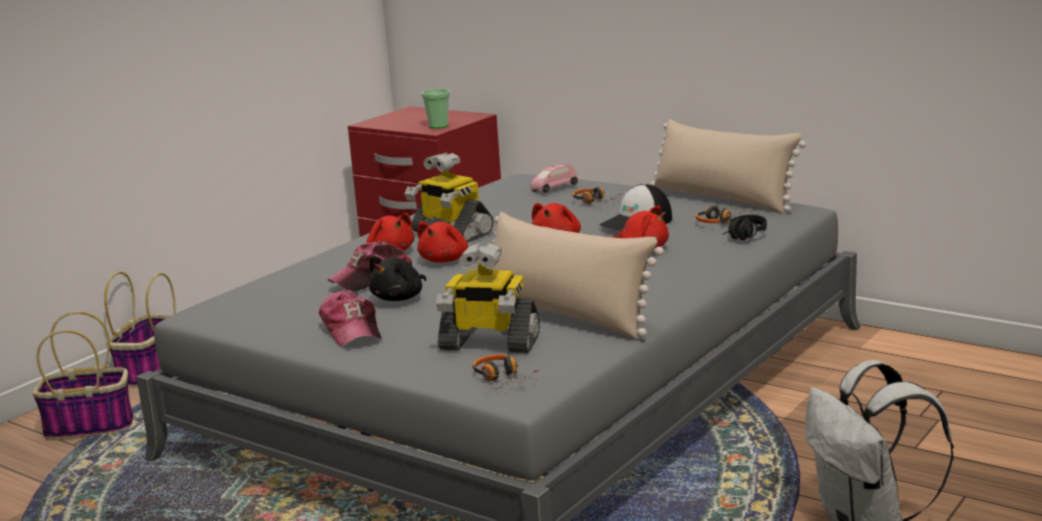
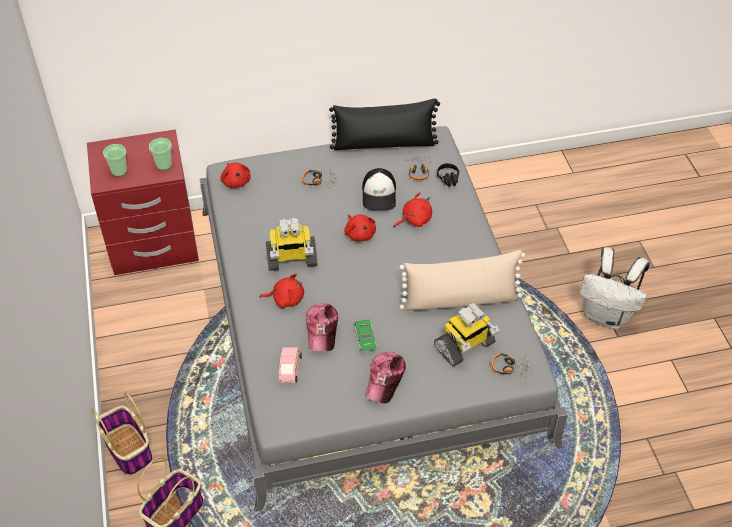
camera: 50 degrees left, 30 degrees up
cap [319,290,382,347] -> cap turned 90 degrees clockwise [365,352,406,404]
black plush toy [369,256,426,301] -> green toy car [355,319,377,352]
red plush toy [417,221,468,263] -> red plush toy moved to [220,162,251,188]
pink toy car [531,164,578,192] -> pink toy car moved to [279,347,302,383]
beige pillow [651,119,806,214] -> black pillow [329,98,440,150]
none -> cup [103,144,127,177]

